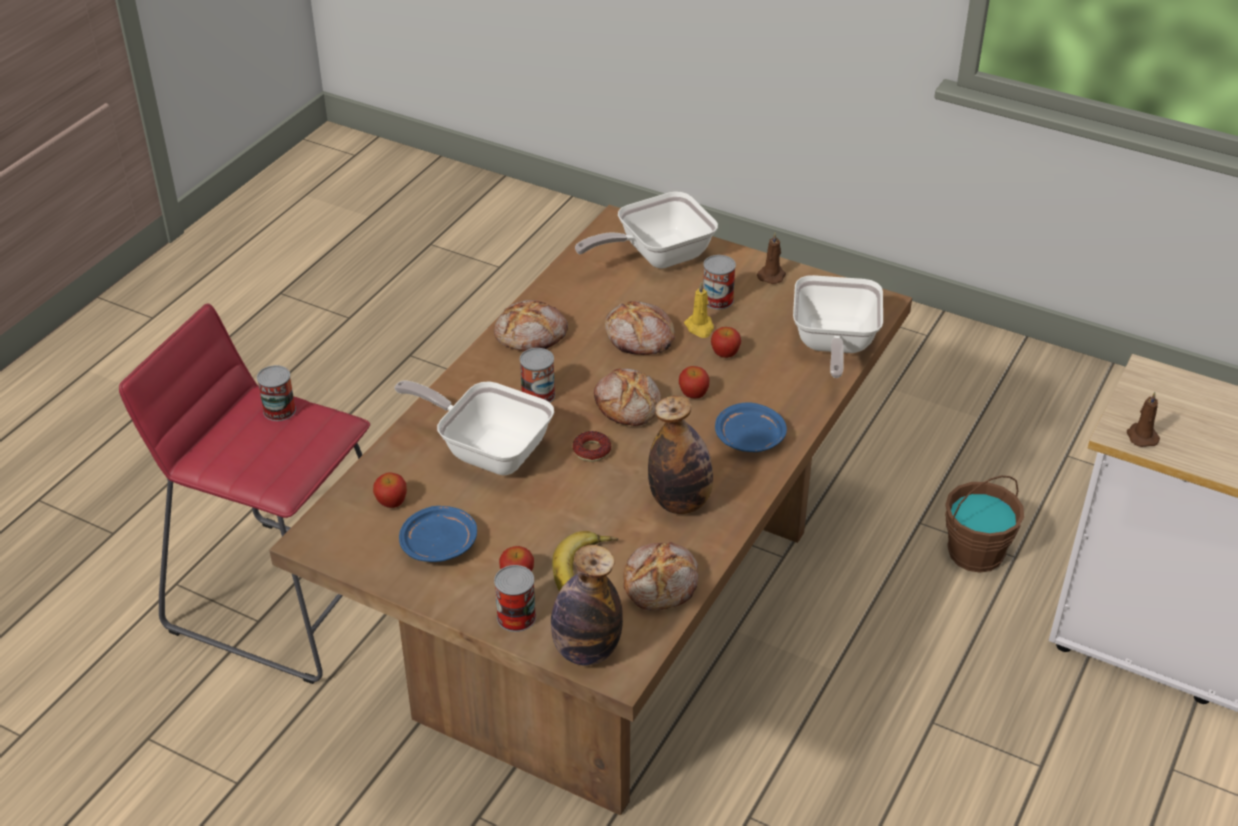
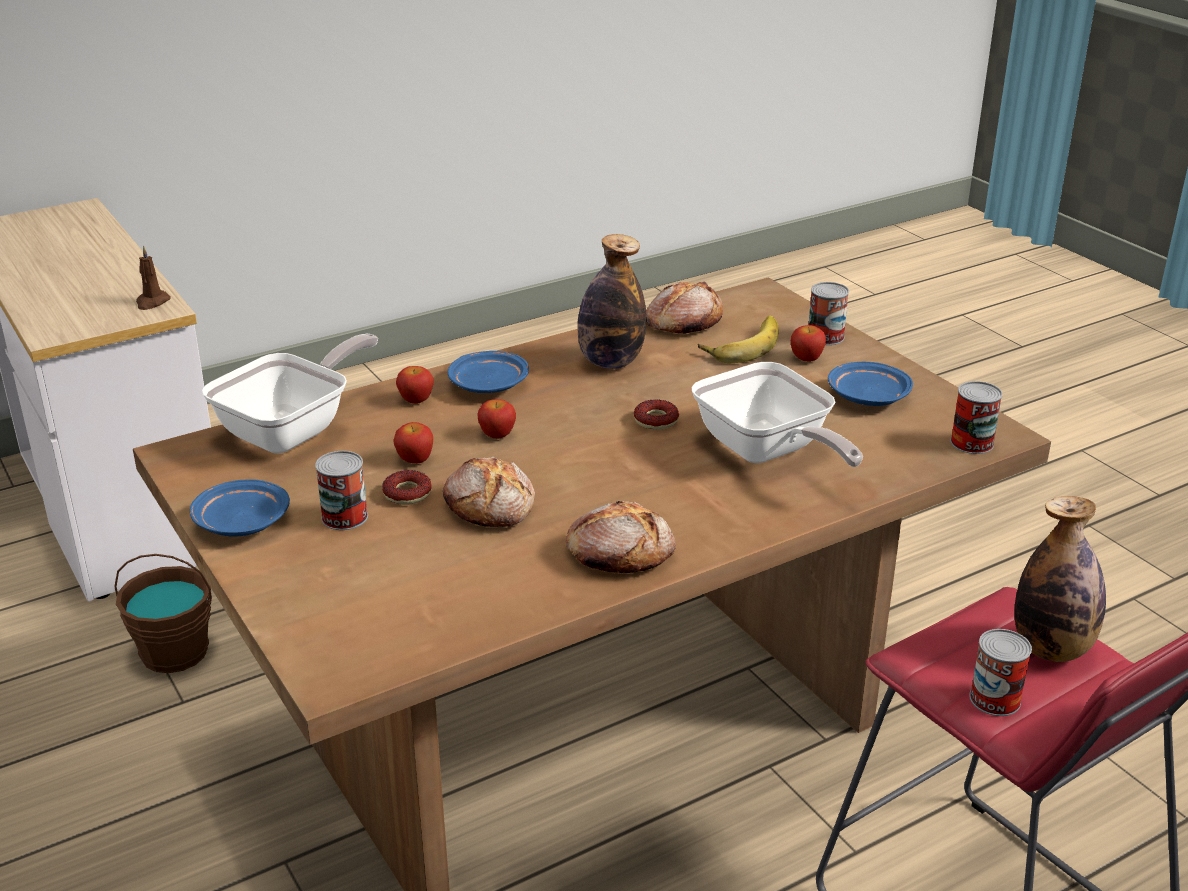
camera: 150 degrees left, 10 degrees down
apple [373,472,407,508] -> apple moved to [396,366,434,404]
can [520,348,555,402] -> can moved to [951,381,1003,454]
bottle [551,545,623,666] -> bottle moved to [1015,496,1106,662]
frying pan [575,191,718,269] -> none
bread [594,368,661,426] -> none
yellow candle [684,282,714,338] -> donut [382,470,432,505]
brown candle [757,232,786,284] -> blue plate [190,479,290,536]

